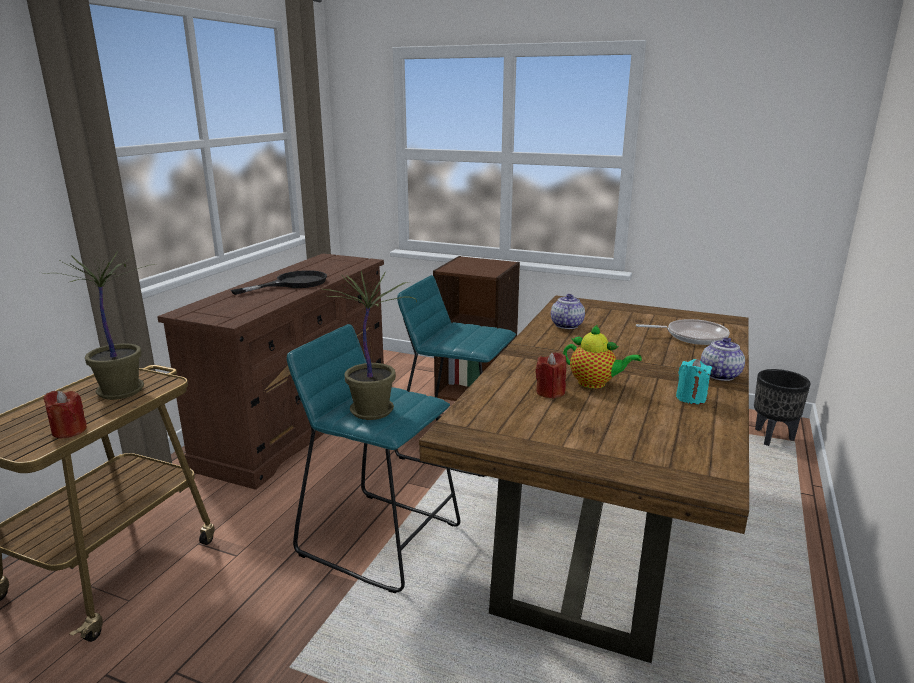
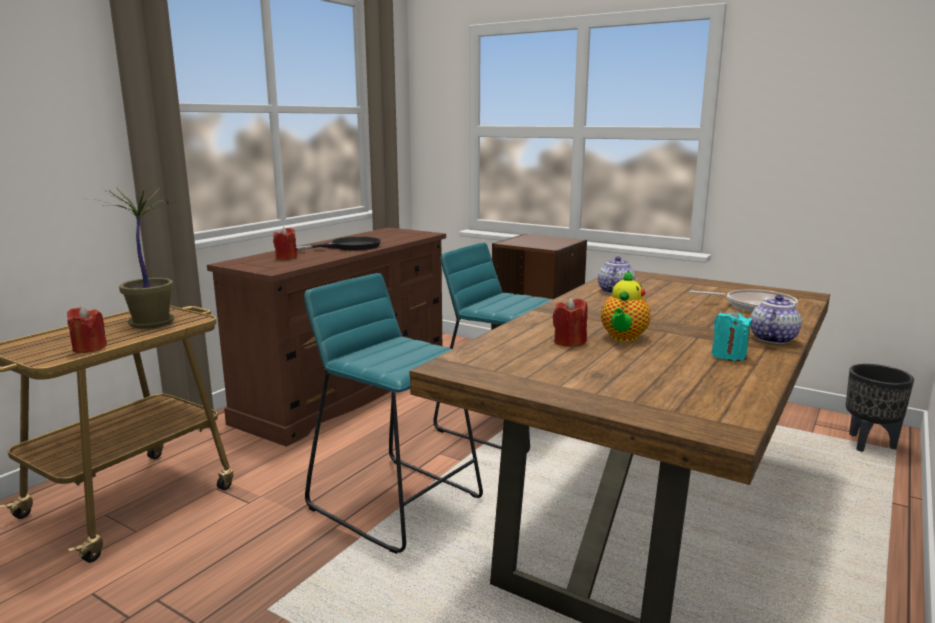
camera: 10 degrees right, 5 degrees down
potted plant [323,271,417,420] -> none
teapot [563,325,642,389] -> teapot turned 75 degrees clockwise [601,270,651,342]
none -> red candle [273,227,297,260]

